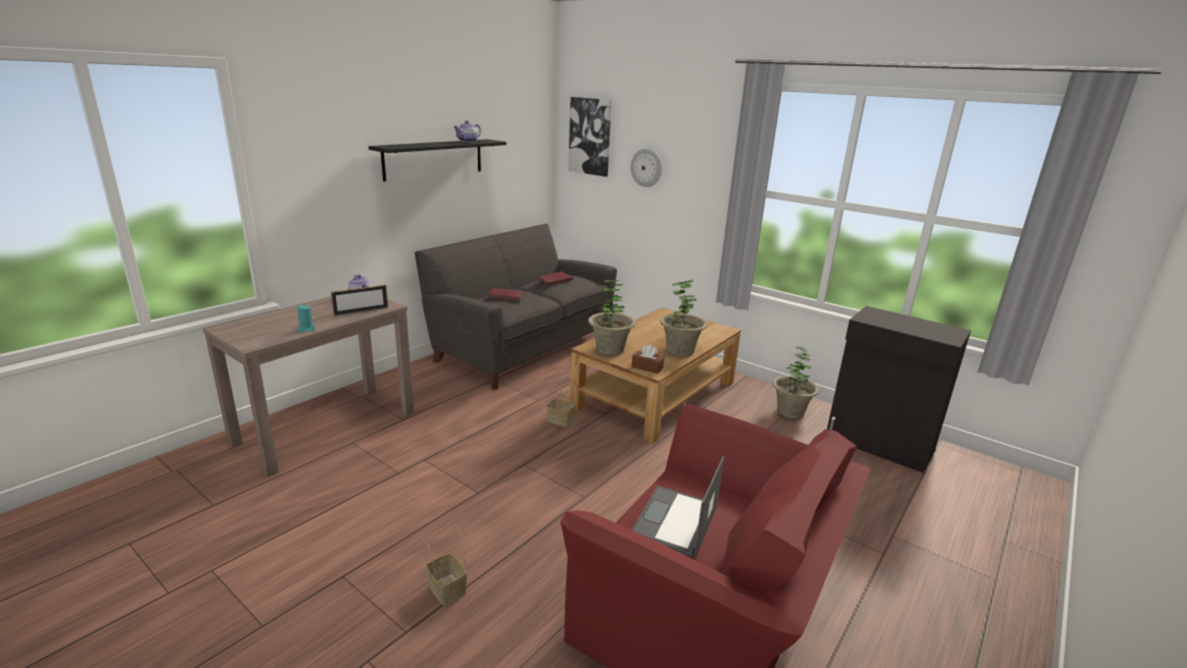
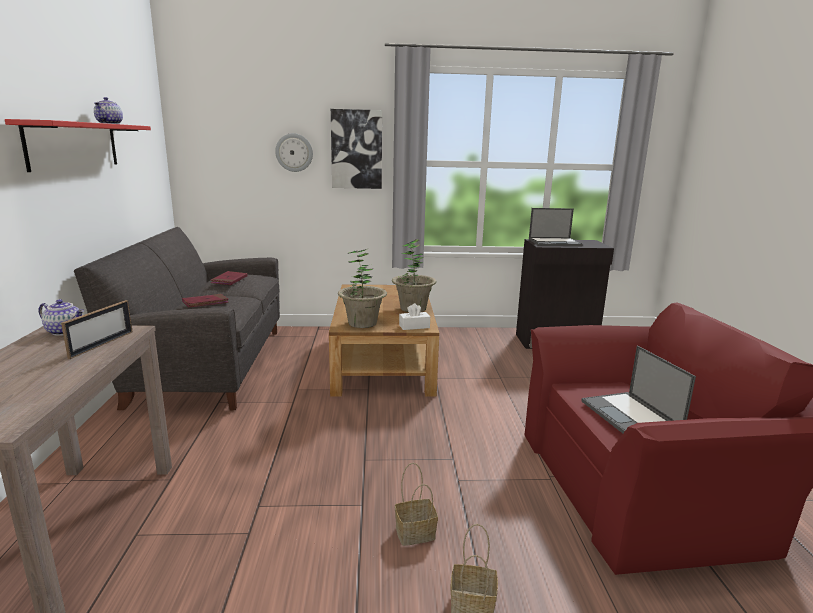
camera: 40 degrees left, 5 degrees down
turquoise candle [297,305,316,332] -> none
black shelf [368,139,506,182] -> red shelf [5,119,151,172]
basket [547,376,576,427] -> basket moved to [395,463,438,546]
picture [568,97,612,177] -> picture moved to [331,109,382,189]
brown tissue box [632,345,664,373] -> white tissue box [399,303,430,330]
potted plant [772,347,819,419] -> none
none -> laptop [529,208,583,246]

